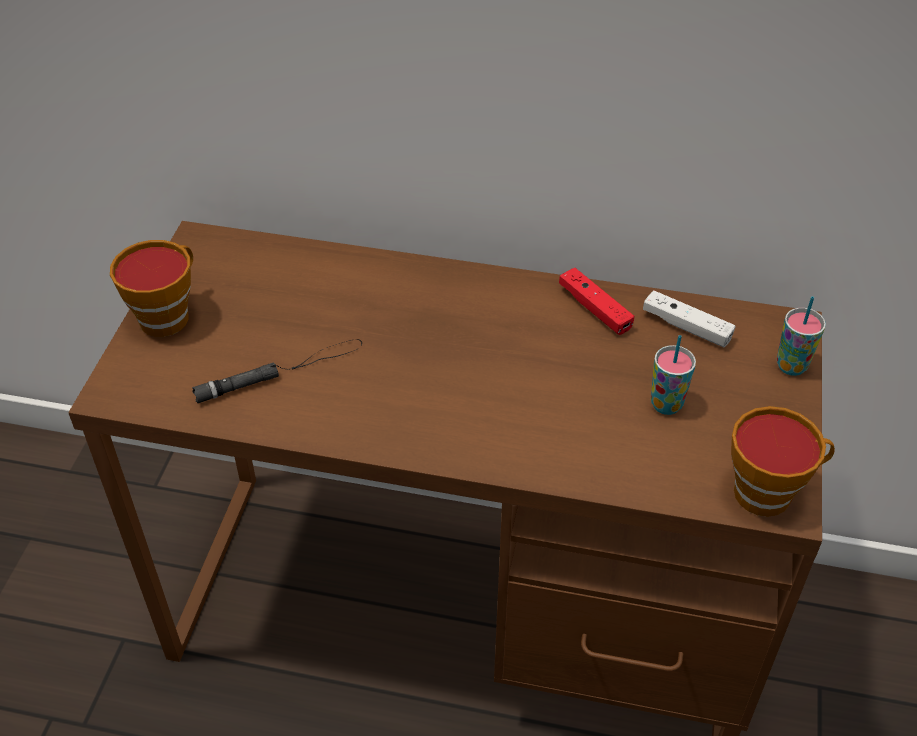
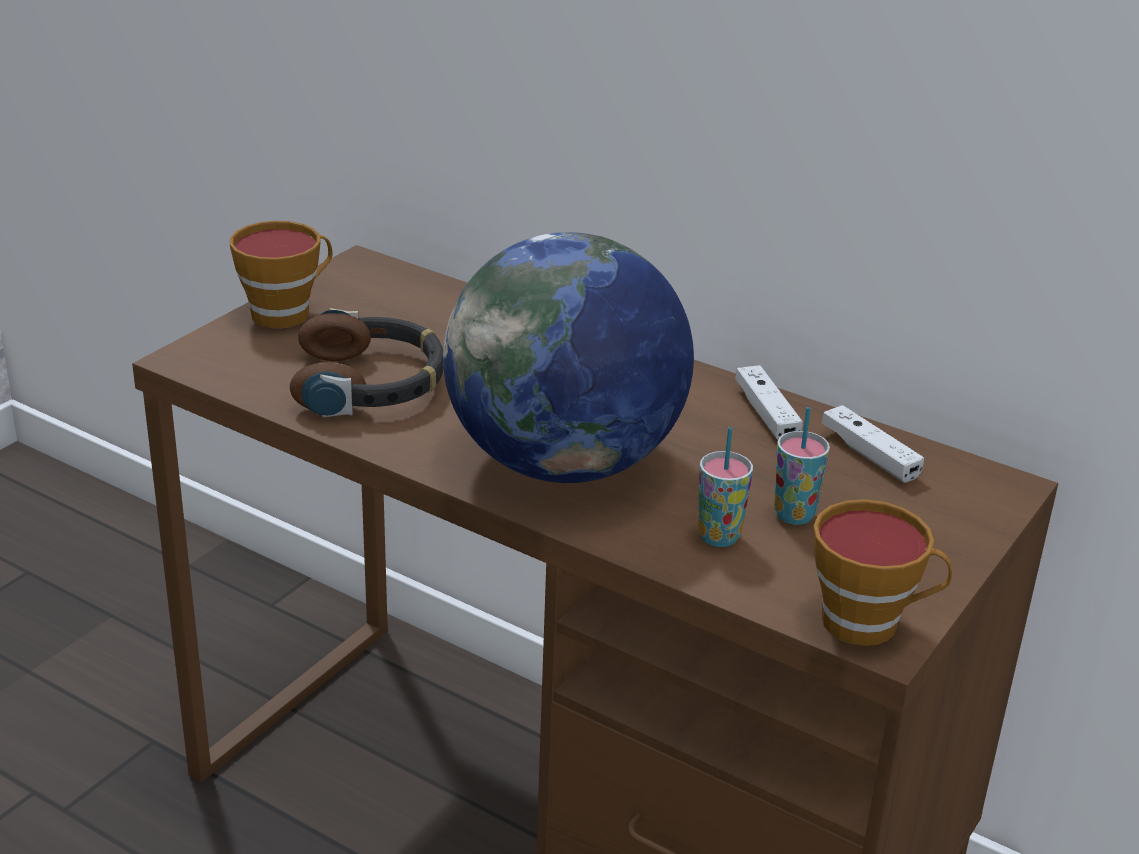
camera: 20 degrees right, 15 degrees down
black flashlight [192,339,362,403] -> headphones [290,308,444,417]
red game controller [559,268,634,335] -> white game controller [735,365,803,440]
cup [777,296,826,376] -> cup moved to [698,427,753,547]
none -> globe [443,232,694,483]

